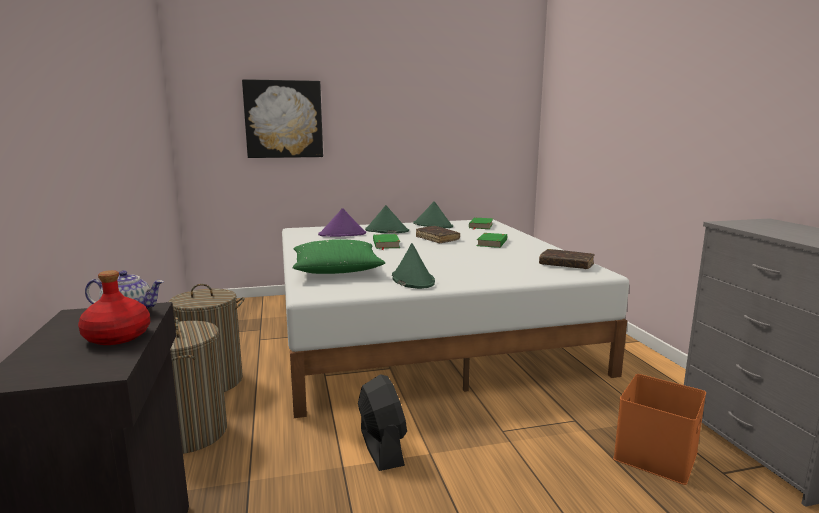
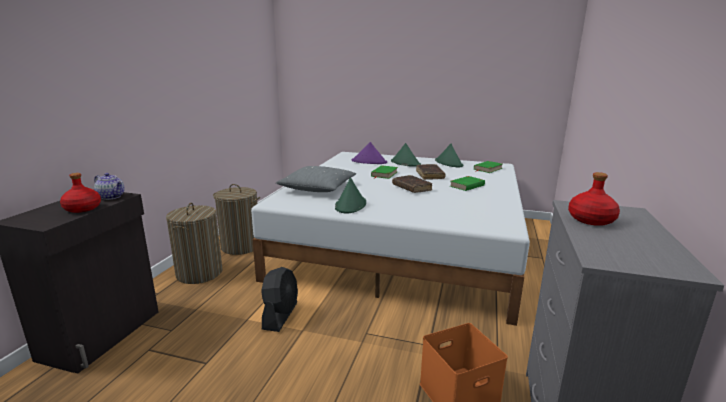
camera: 30 degrees right, 5 degrees up
picture [242,79,323,158] -> none
green pillow [292,239,385,274] -> grey pillow [276,166,356,192]
brown book [539,249,595,269] -> brown book moved to [392,175,432,193]
none -> red bottle [568,172,620,226]

